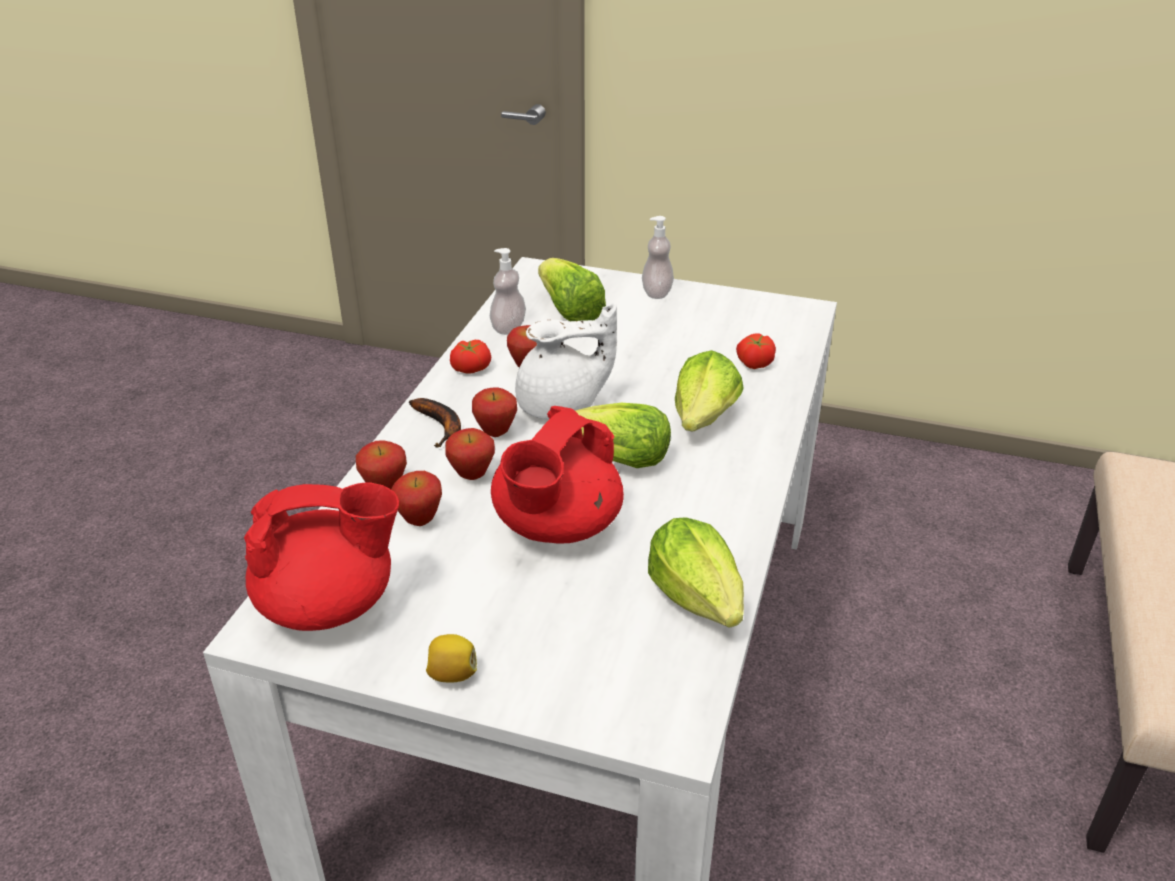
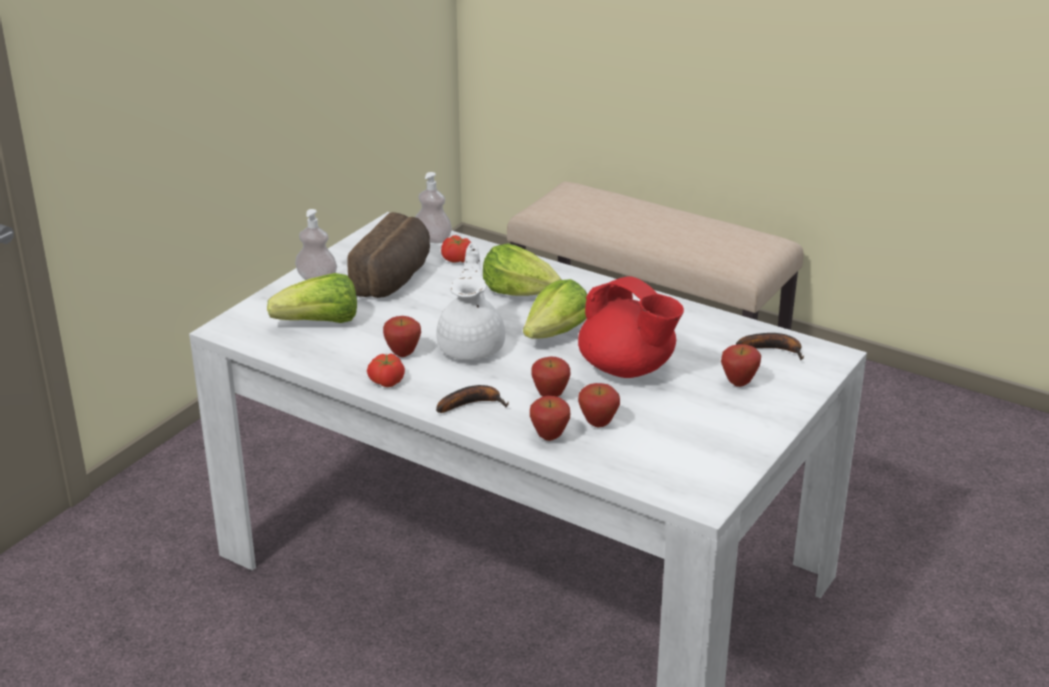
camera: 75 degrees left, 5 degrees down
red teapot [244,483,399,631] -> none
lemon [426,634,477,683] -> none
apple [472,387,517,437] -> apple moved to [721,344,761,387]
soap dispenser [490,248,526,335] -> soap dispenser moved to [415,172,452,244]
lettuce [648,517,744,628] -> none
none -> bread [347,212,430,298]
none -> banana [736,333,804,361]

